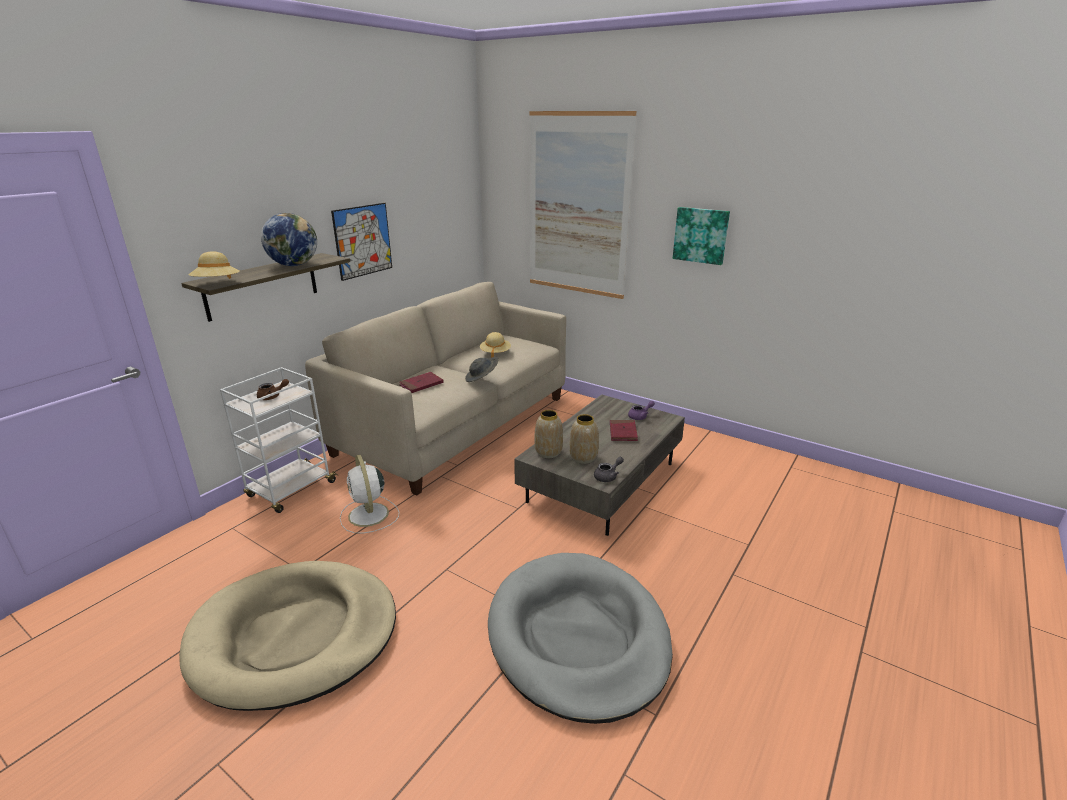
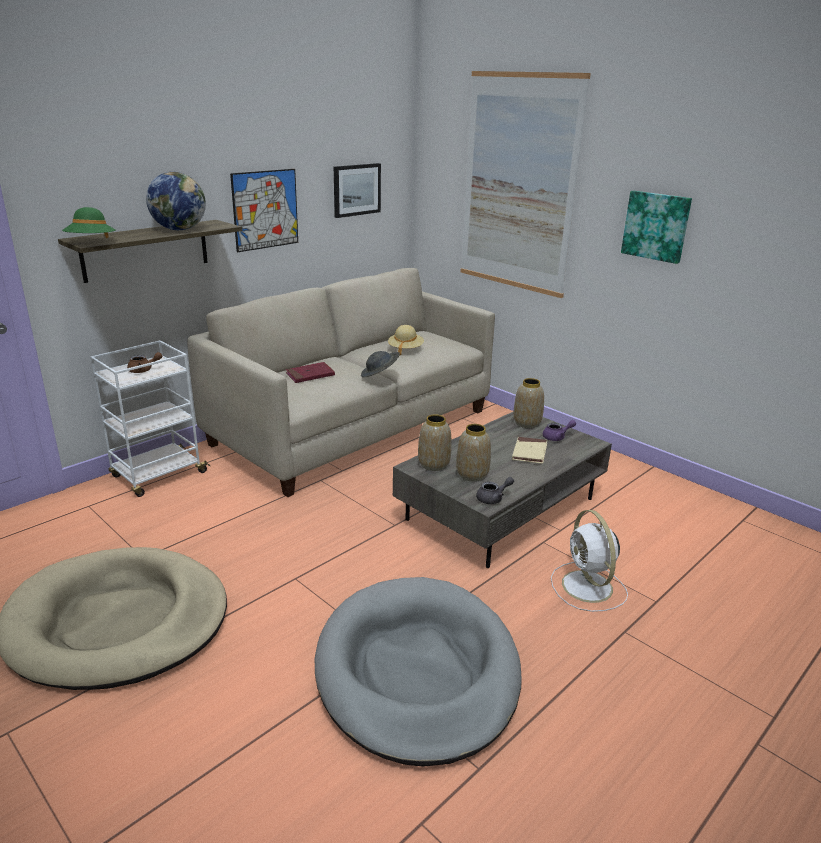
camera: 10 degrees right, 0 degrees up
beige hat [188,252,240,279] -> green hat [62,207,116,238]
white fan [340,455,399,533] -> white fan moved to [551,510,628,612]
red book [610,420,638,441] -> beige book [512,437,548,464]
none -> picture [334,163,381,218]
none -> vase [513,378,544,428]

